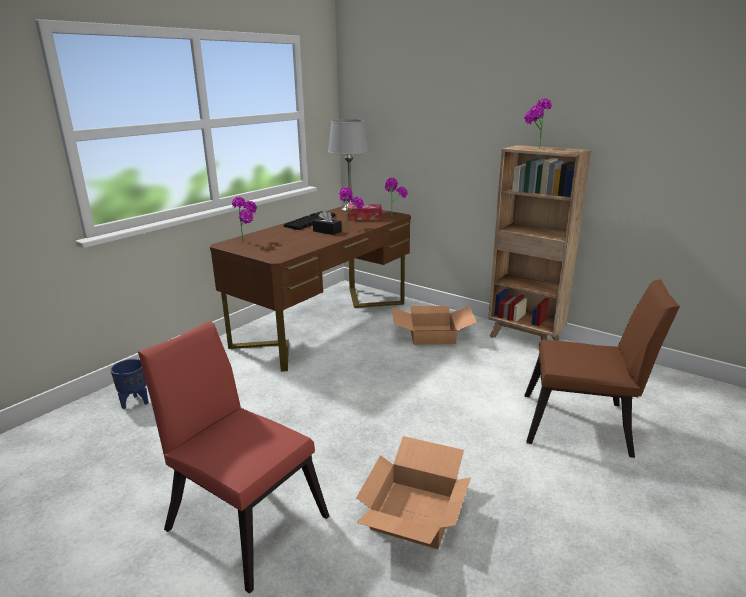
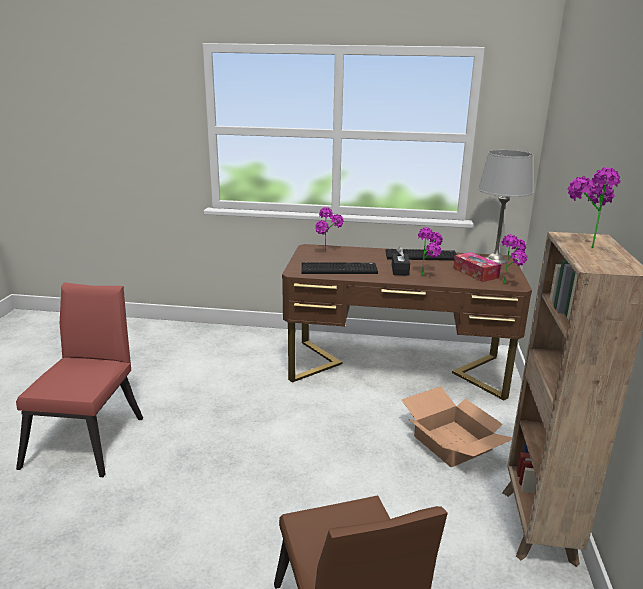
camera: 60 degrees right, 0 degrees up
blue planter [111,359,149,409] -> none
cardboard box [356,436,471,549] -> none
none -> keyboard [301,262,378,274]

